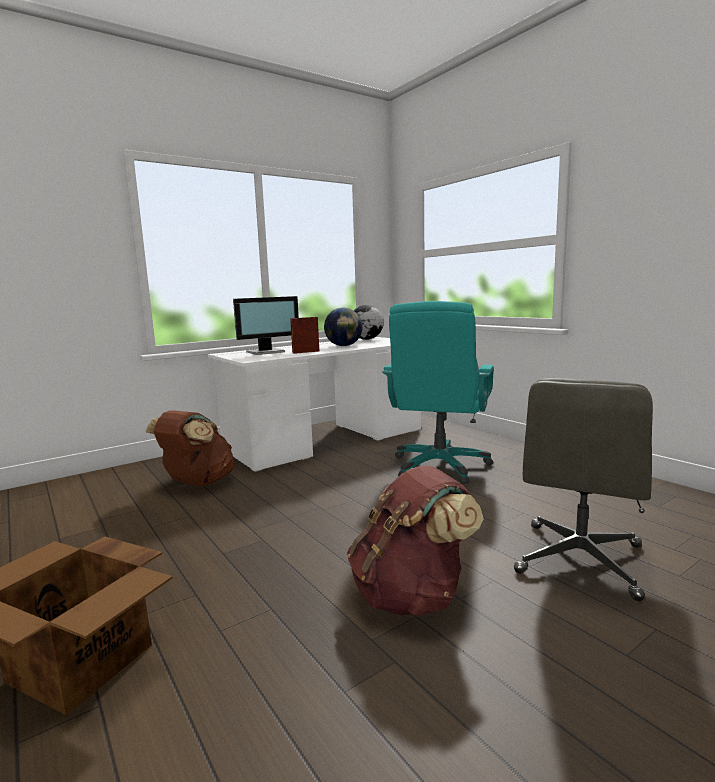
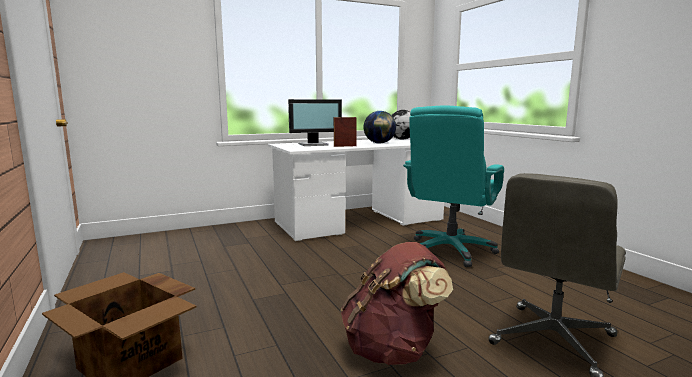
camera: 10 degrees right, 0 degrees up
brown backpack [145,410,235,486] -> none

